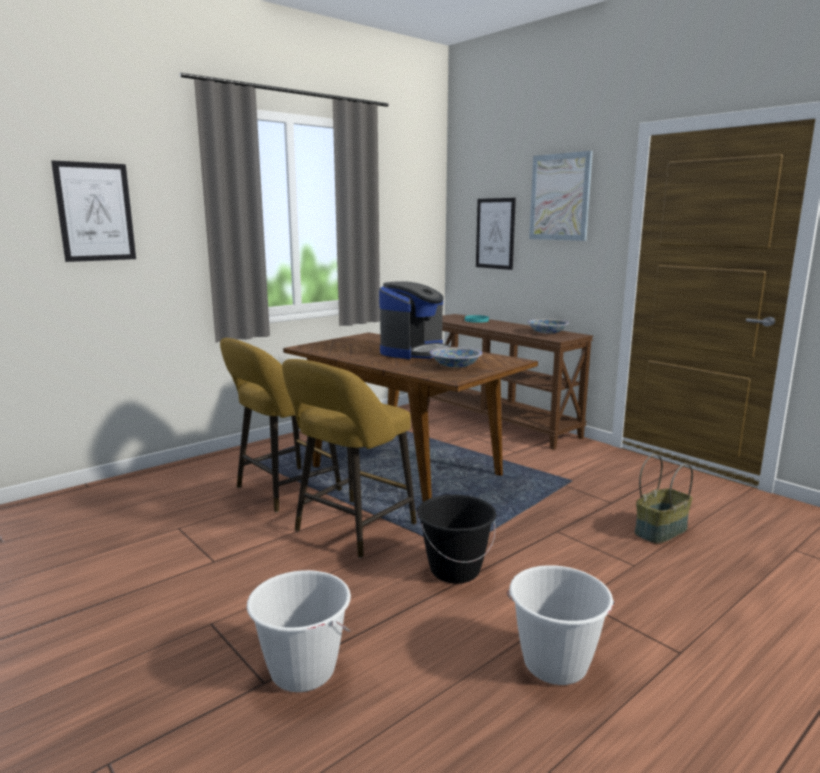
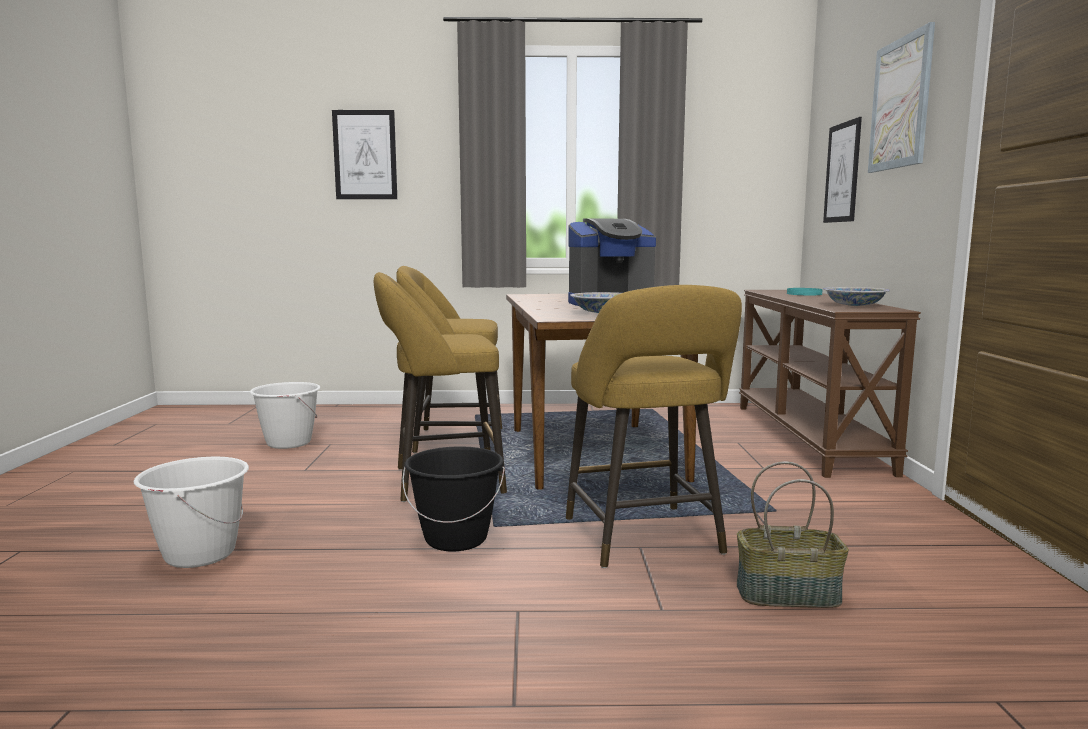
camera: 40 degrees right, 5 degrees down
white bucket [507,565,615,685] -> white bucket moved to [250,382,320,449]
none -> yellow stool [566,285,742,568]

